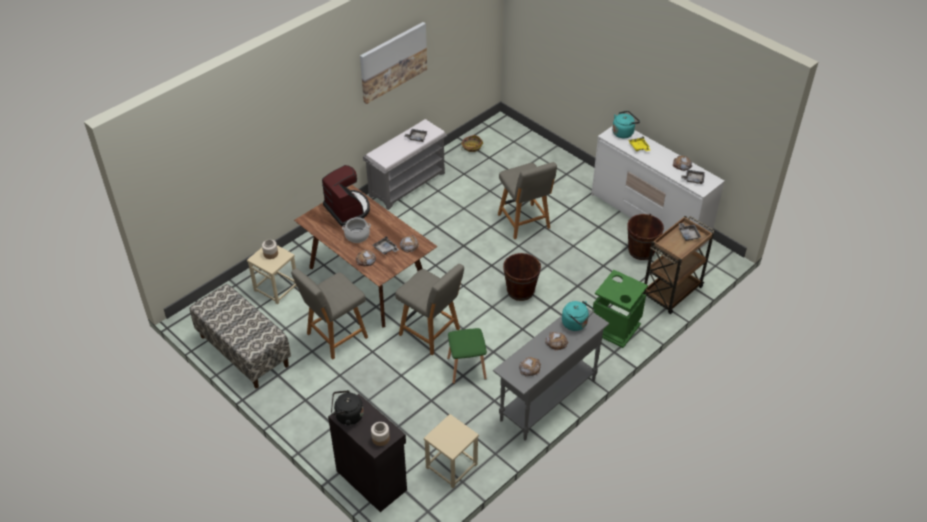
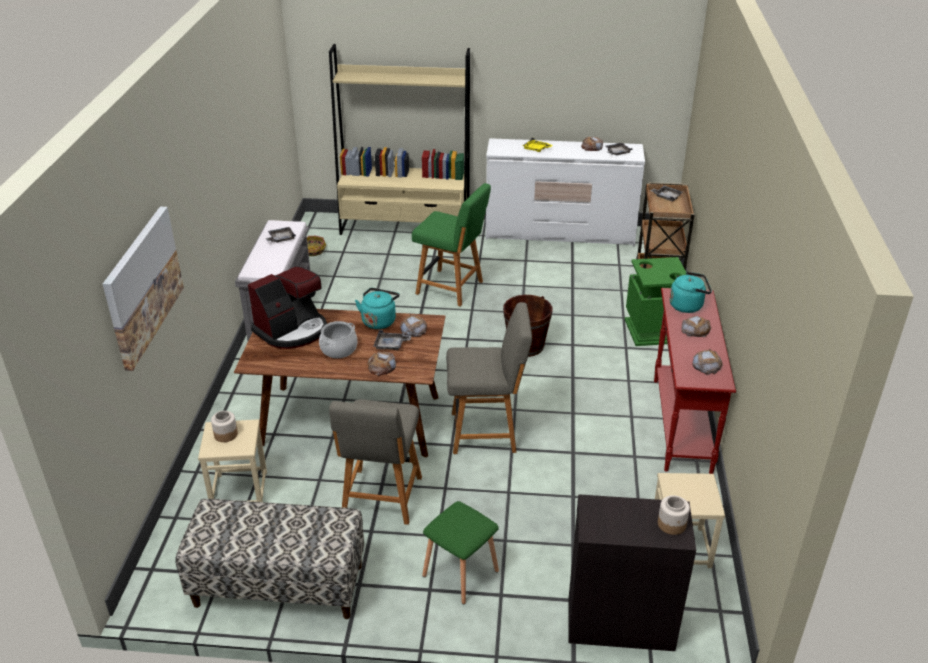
camera: 40 degrees left, 10 degrees down
coffee machine [322,165,370,227] -> coffee machine turned 120 degrees clockwise [248,266,327,349]
black kettle [331,390,364,425] -> none
picture [360,22,427,104] -> picture moved to [103,207,184,371]
green stool [447,328,487,384] -> green stool moved to [422,501,499,604]
grey console table [493,308,609,441] -> red console table [654,288,736,474]
grey chair [498,162,557,239] -> green chair [412,183,491,307]
turquoise kettle [612,111,640,138] -> turquoise kettle moved to [355,288,399,329]
brown bucket [627,214,664,260] -> none
none -> beige bookcase [329,44,470,235]

